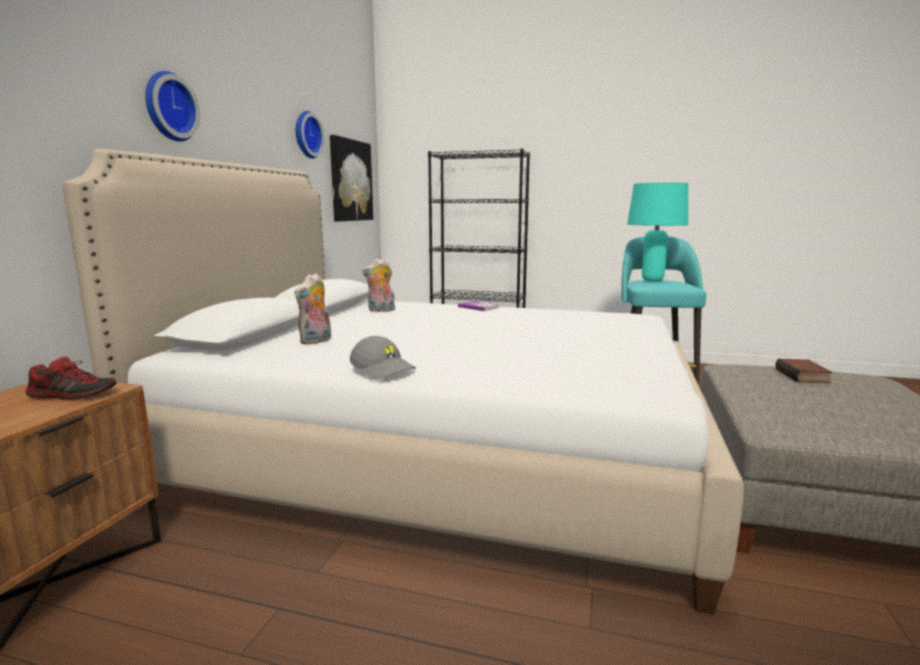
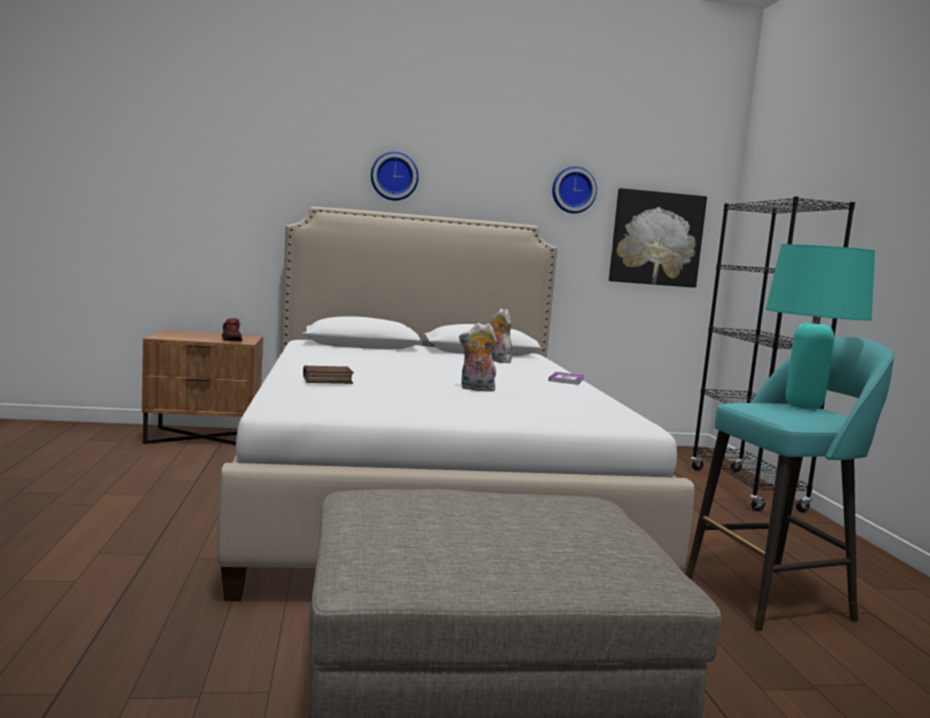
camera: 65 degrees right, 5 degrees down
plush toy [294,273,331,345] -> plush toy moved to [459,323,497,392]
grey cap [350,336,416,380] -> none
book [775,359,832,383] -> book moved to [303,366,354,384]

